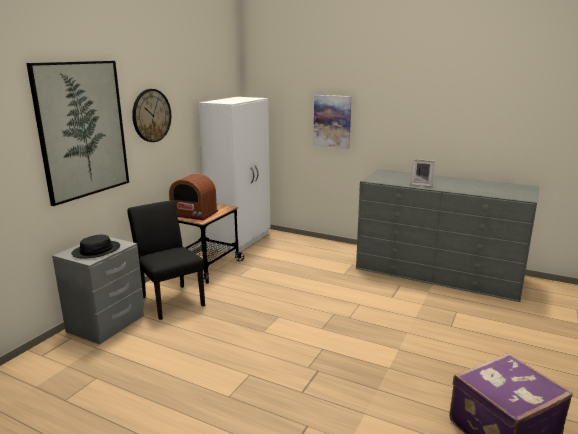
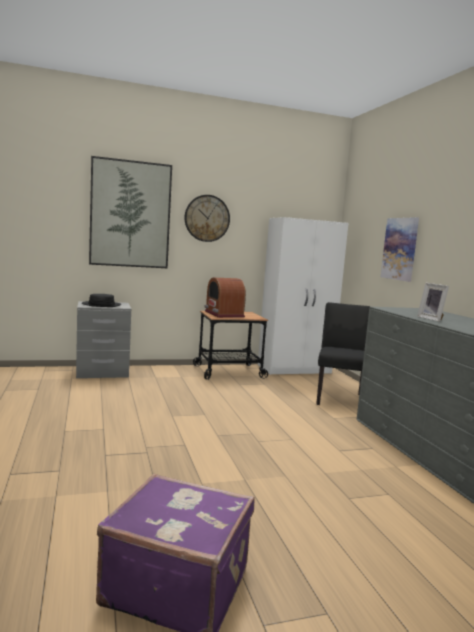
camera: 45 degrees right, 10 degrees down
black chair [127,200,205,320] -> black chair moved to [316,302,371,405]

